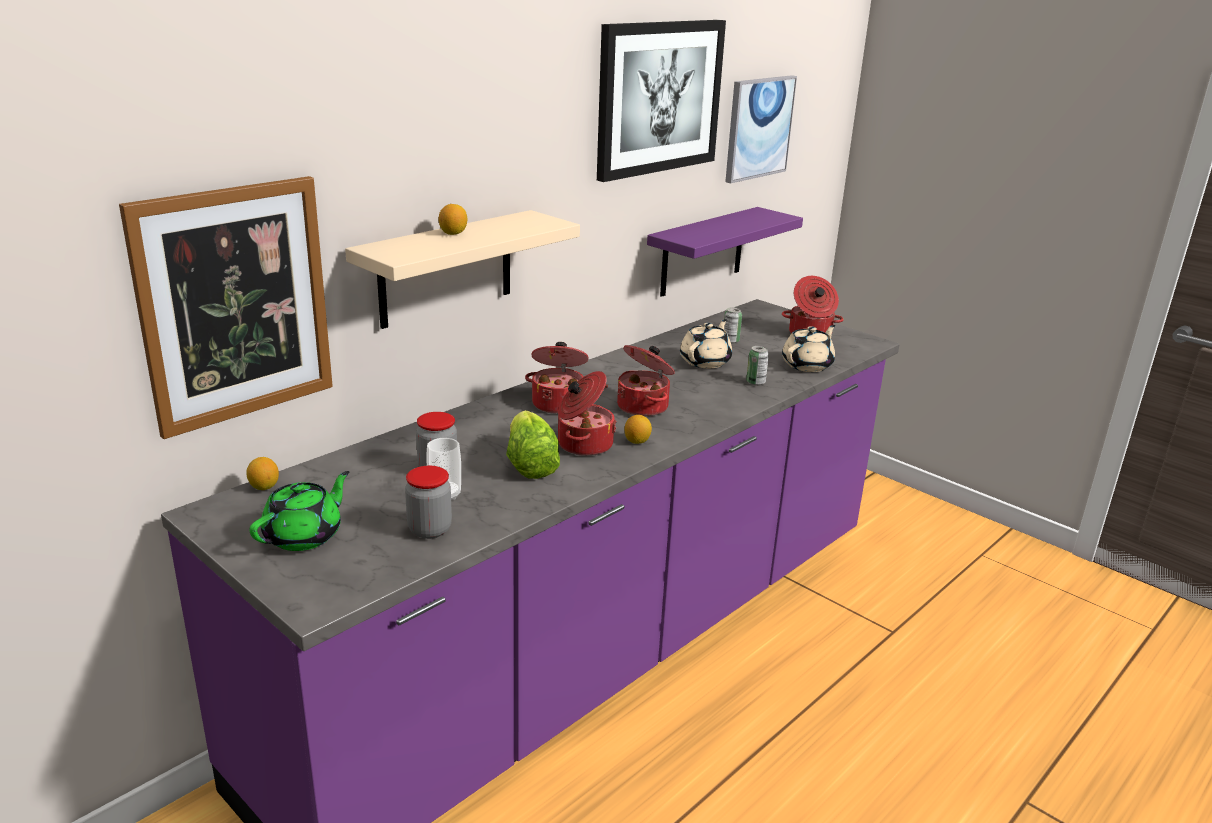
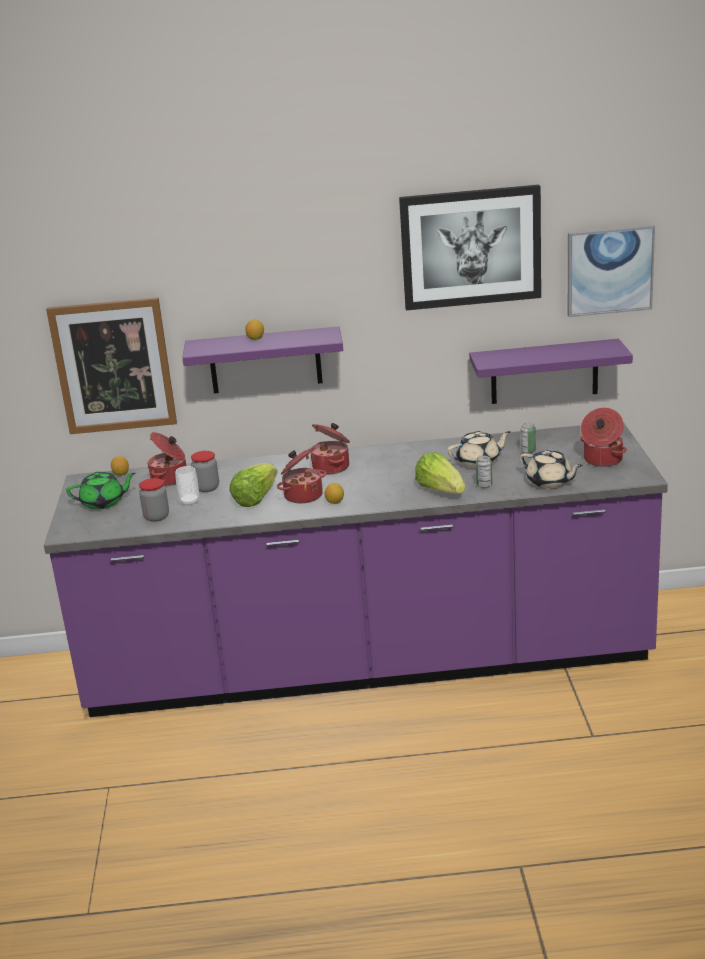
camera: 45 degrees right, 0 degrees up
beige shelf [345,210,580,329] -> purple shelf [182,326,343,393]
cooking pot [617,345,675,417] -> cooking pot moved to [147,432,186,486]
beige teapot [782,325,835,372] -> beige teapot turned 45 degrees clockwise [520,449,583,489]
none -> lettuce [415,452,465,494]

